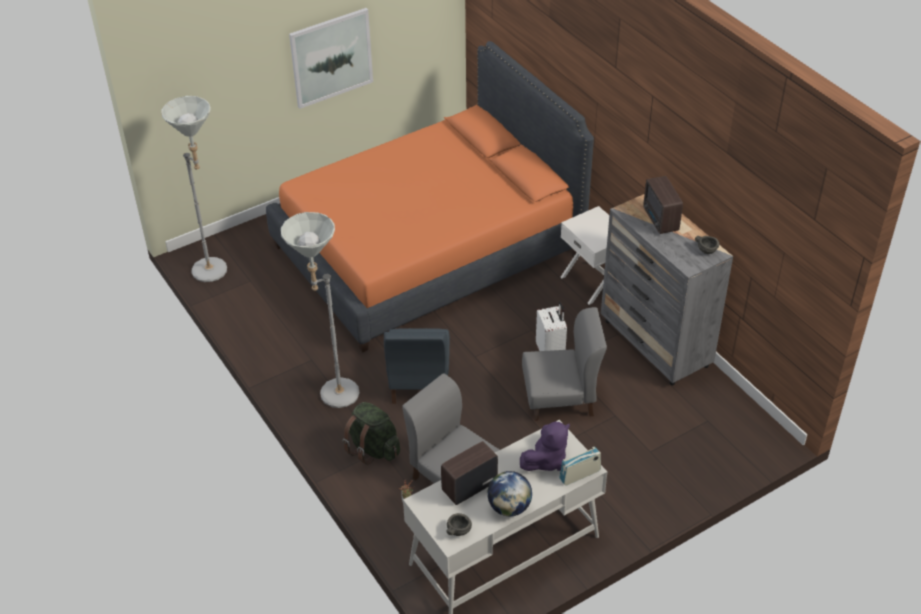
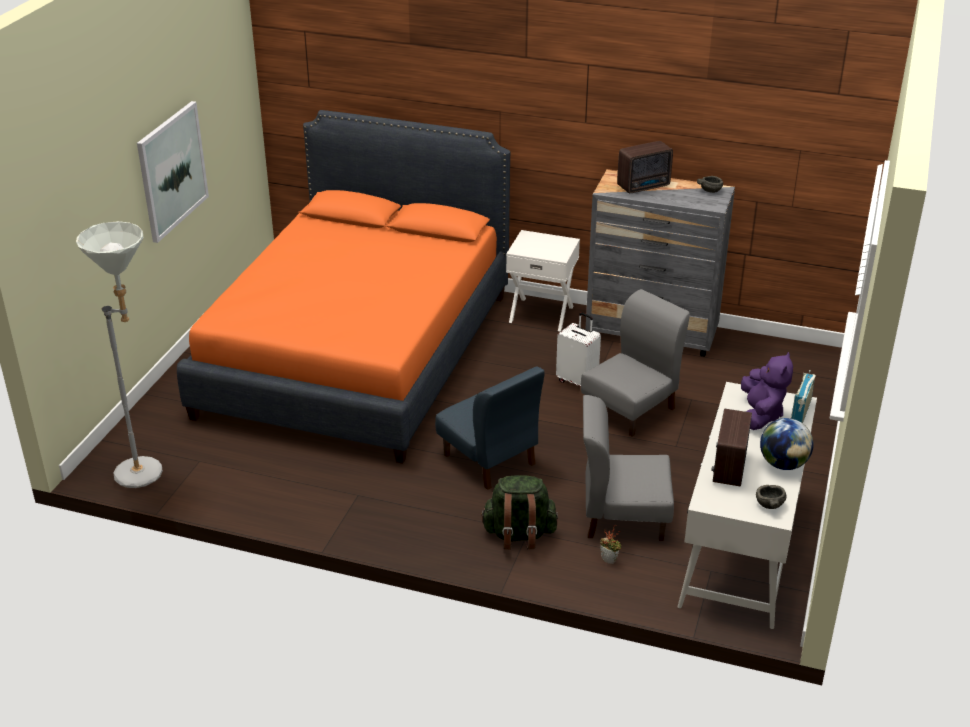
camera: 40 degrees left, 10 degrees down
grey floor lamp [281,212,360,408] -> none
radio [643,176,683,234] -> radio turned 60 degrees counterclockwise [617,141,673,193]

